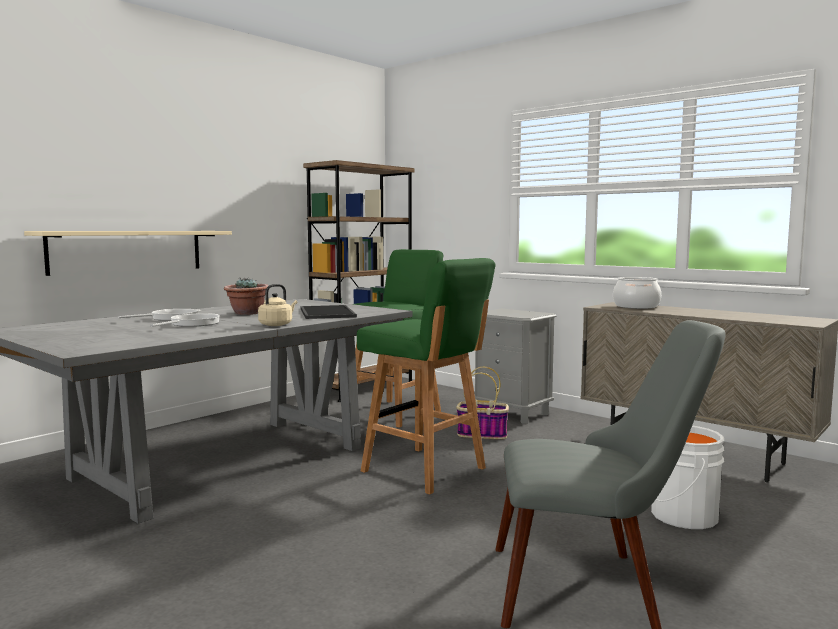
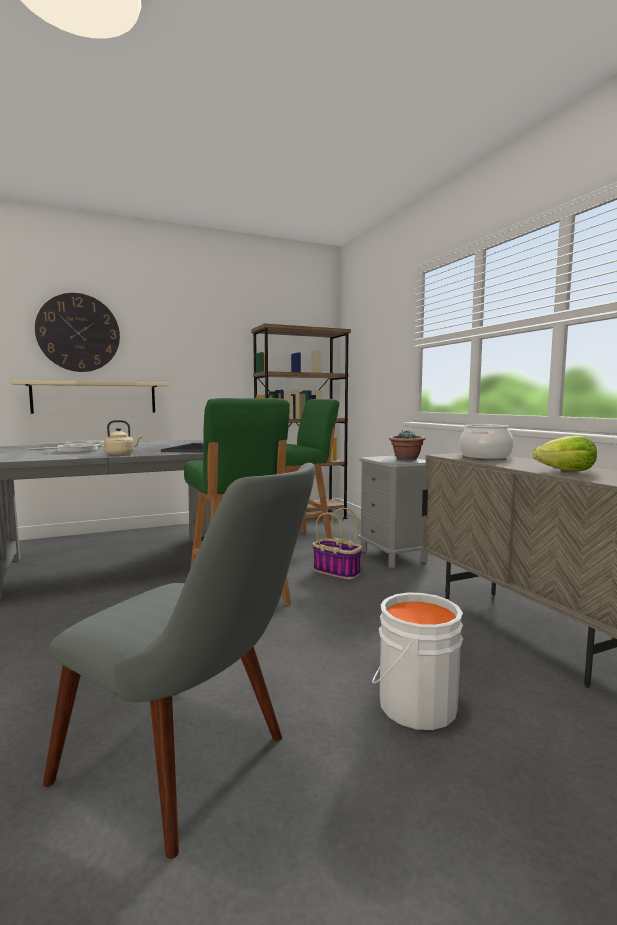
camera: 25 degrees right, 0 degrees up
potted plant [224,278,269,315] -> potted plant moved to [389,430,426,460]
none -> wall clock [35,293,120,372]
none -> lettuce [533,435,597,471]

